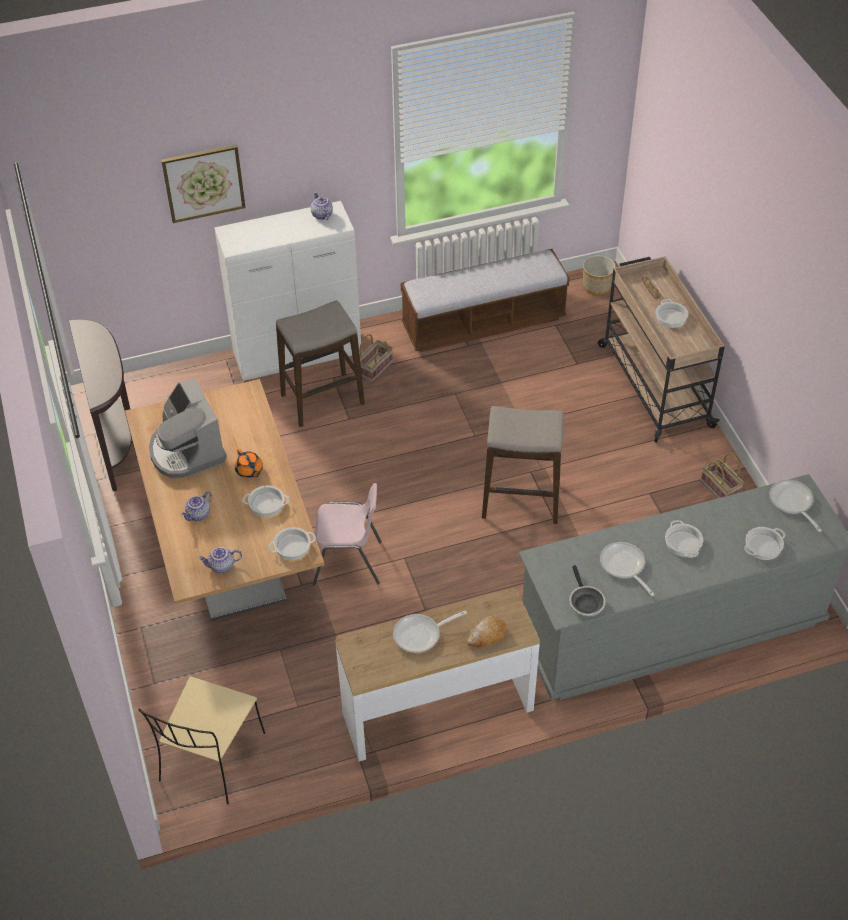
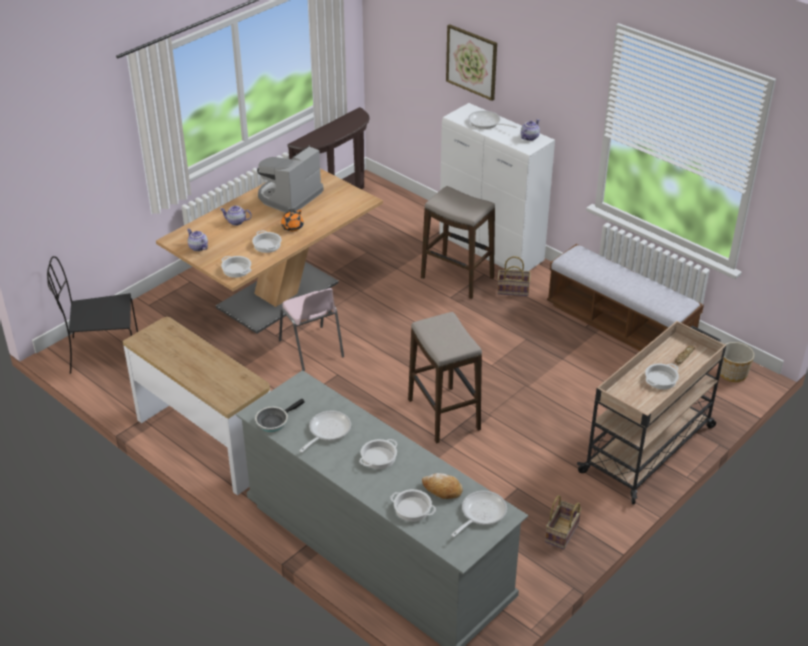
camera: 60 degrees right, 10 degrees down
beige chair [138,676,265,804] -> black chair [47,256,138,374]
frying pan [393,610,467,653] -> frying pan moved to [468,111,517,129]
bread [467,616,507,648] -> bread moved to [422,473,463,499]

